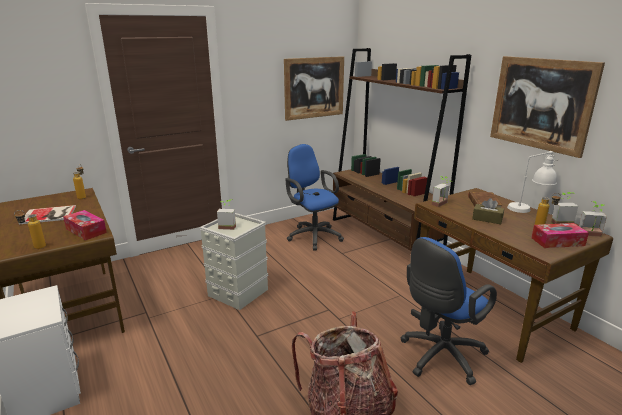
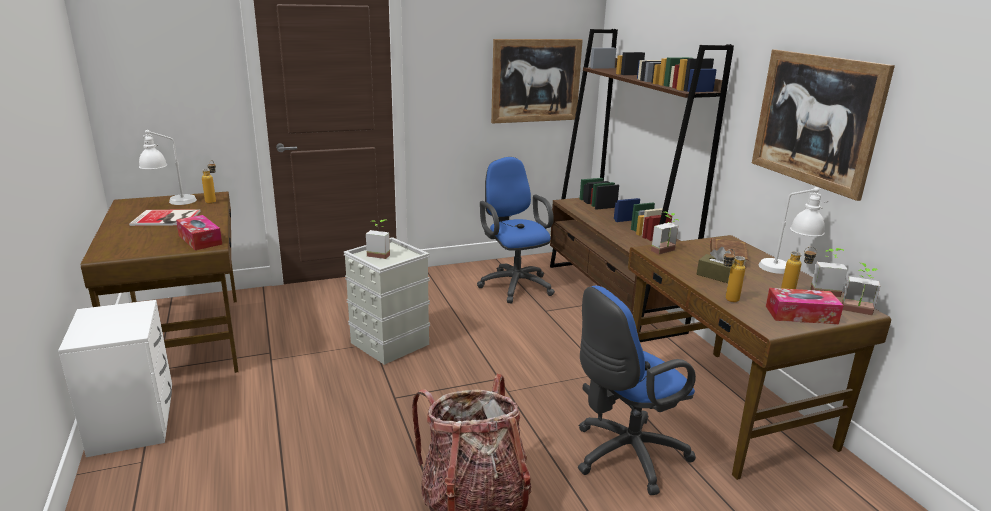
camera: 10 degrees right, 0 degrees up
bottle [14,210,46,249] -> bottle moved to [723,249,745,302]
none -> white table lamp [139,130,197,205]

